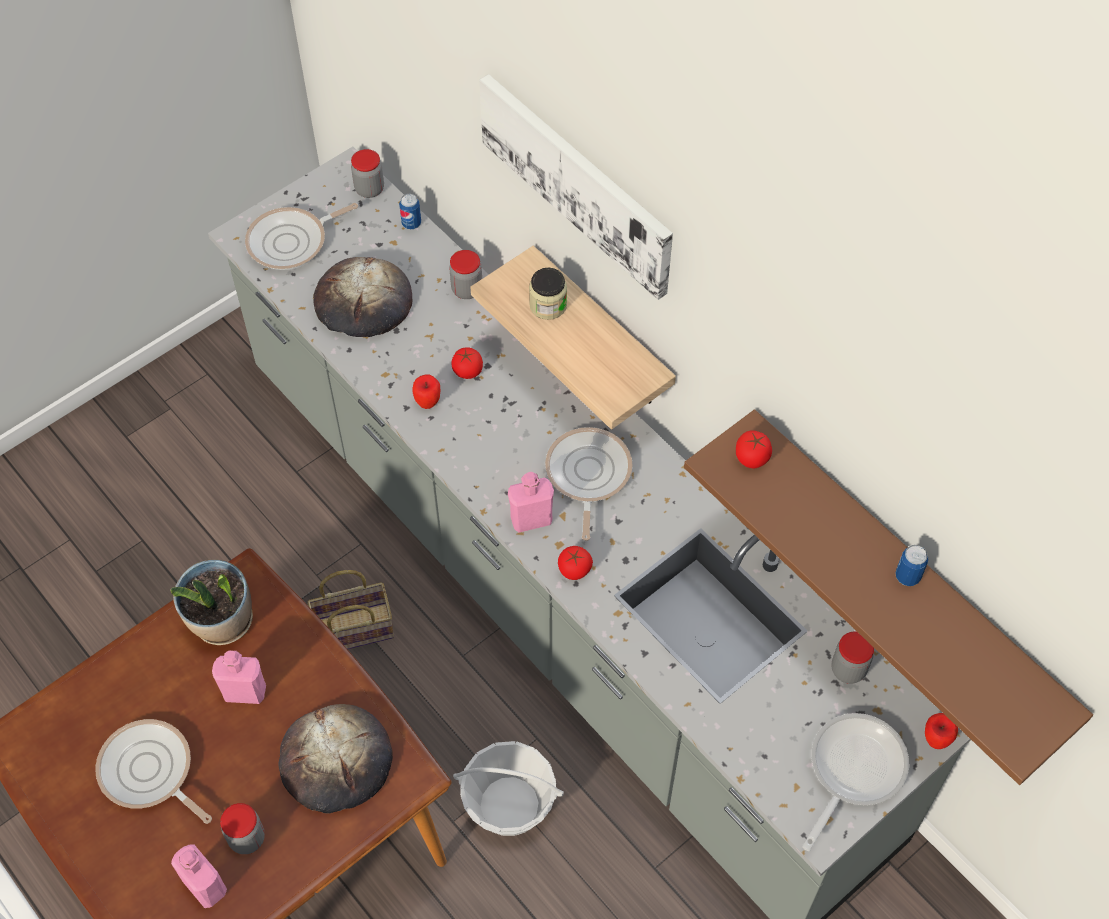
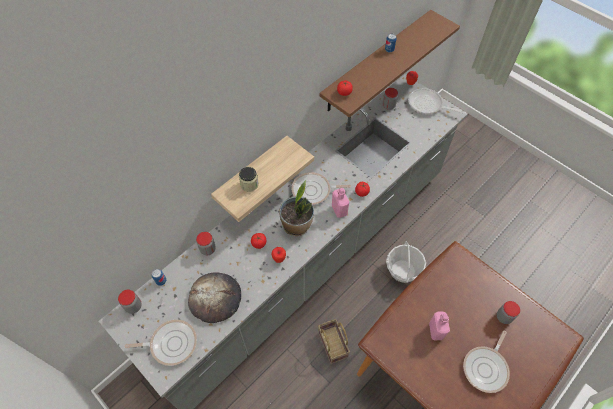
camera: 95 degrees left, 0 degrees up
potted plant [170,559,253,645] -> potted plant moved to [279,180,314,236]
pink bottle [171,844,227,908] -> none
frying pan [245,203,358,270] -> frying pan turned 60 degrees counterclockwise [125,320,197,366]
bread [279,704,393,813] -> none
picture [479,74,673,300] -> none

